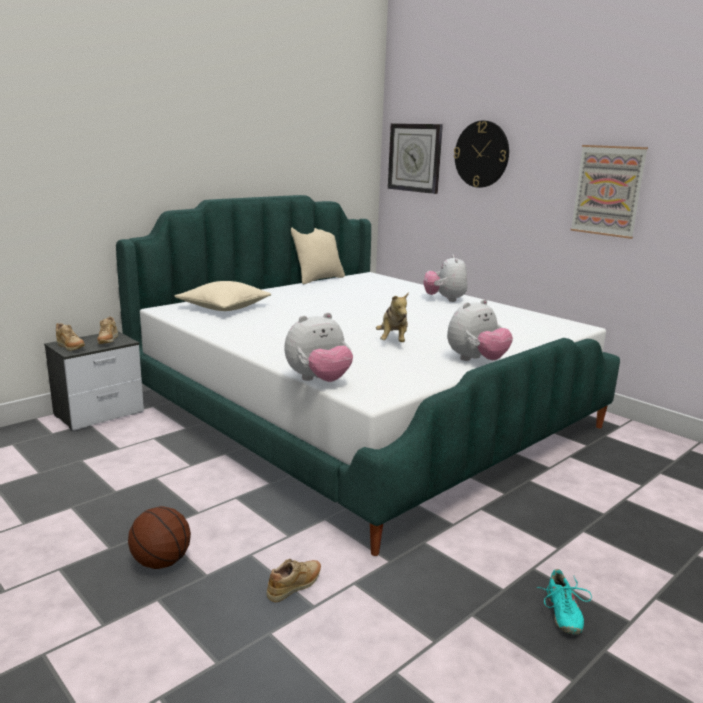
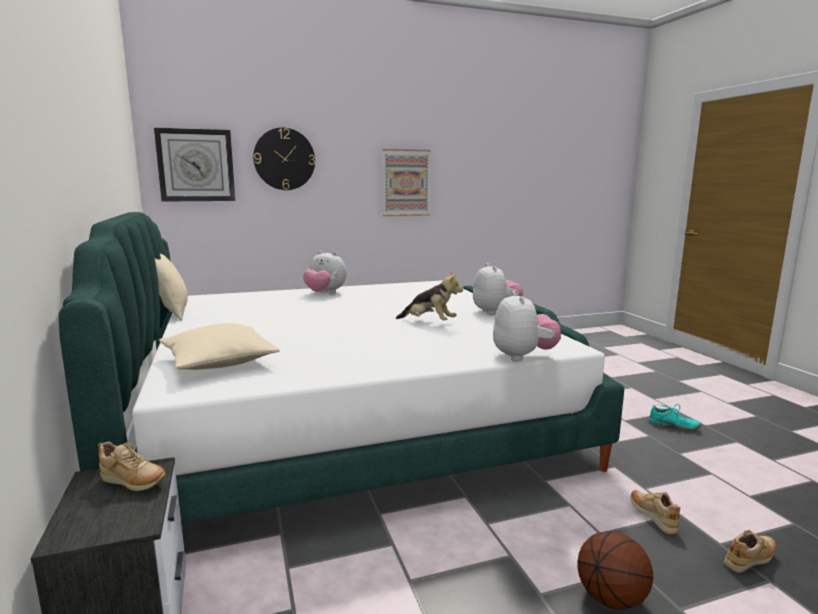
camera: 65 degrees left, 5 degrees down
beige shoe [56,323,85,351] -> beige shoe moved to [724,530,776,573]

